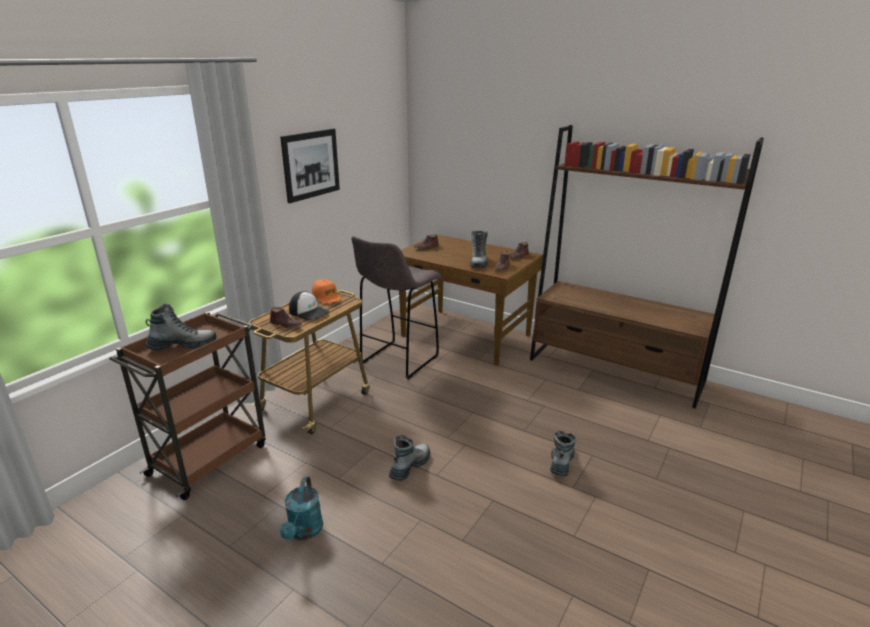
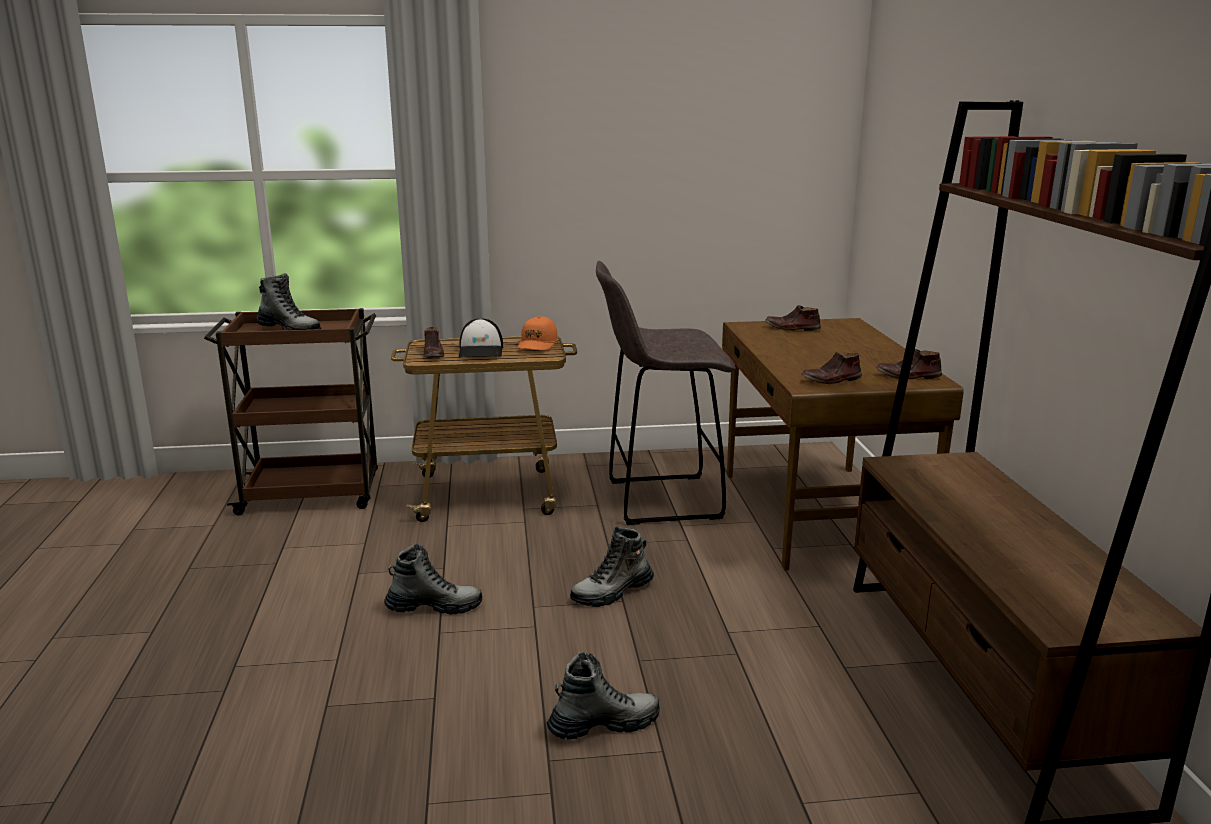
camera: 50 degrees right, 5 degrees down
picture [280,129,340,203] -> none
turquoise watering can [280,476,323,540] -> none
boot [470,231,488,268] -> boot moved to [570,526,654,607]

